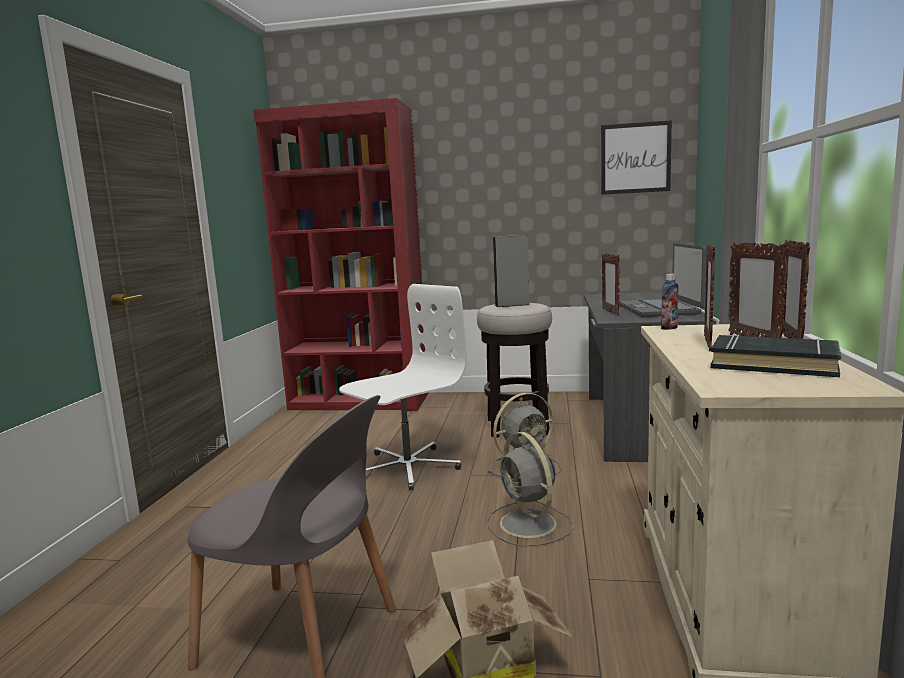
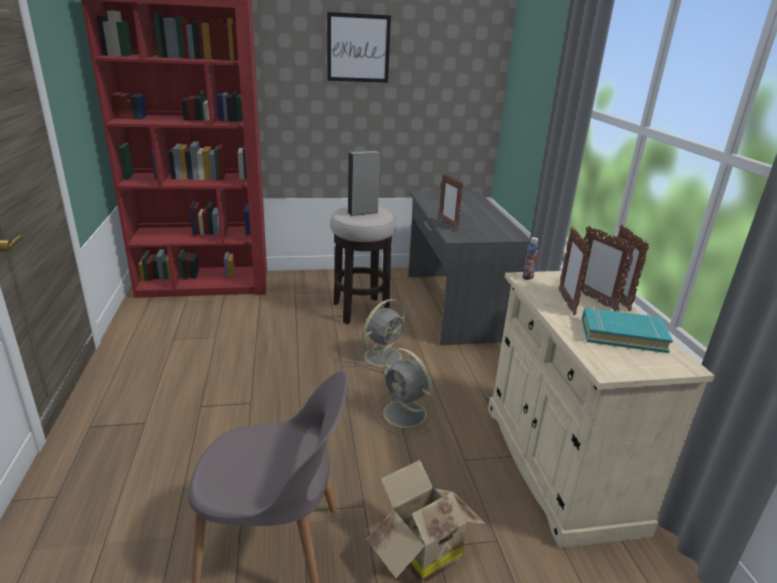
camera: 20 degrees left, 15 degrees up
white office chair [339,284,467,490] -> none
picture [601,120,672,195] -> picture moved to [327,12,391,83]
laptop [619,243,706,317] -> none
black book [711,334,842,377] -> turquoise book [582,307,673,353]

